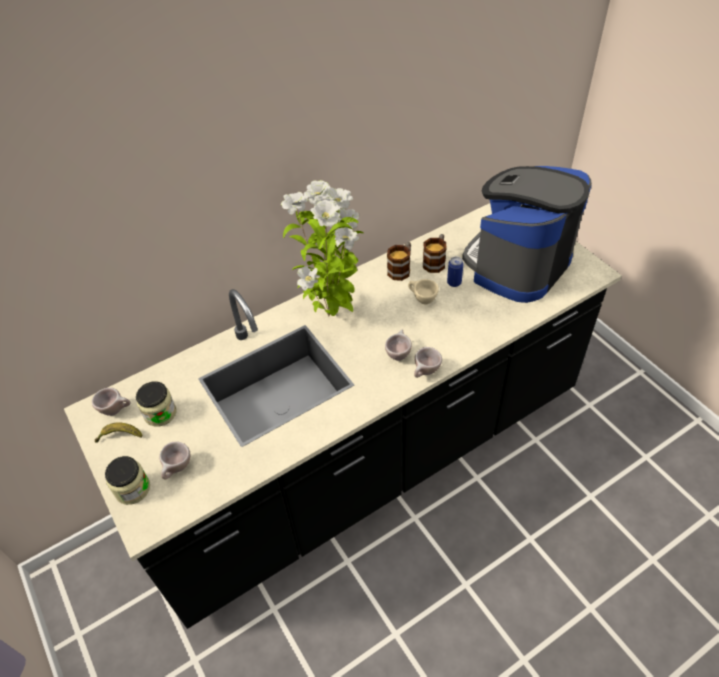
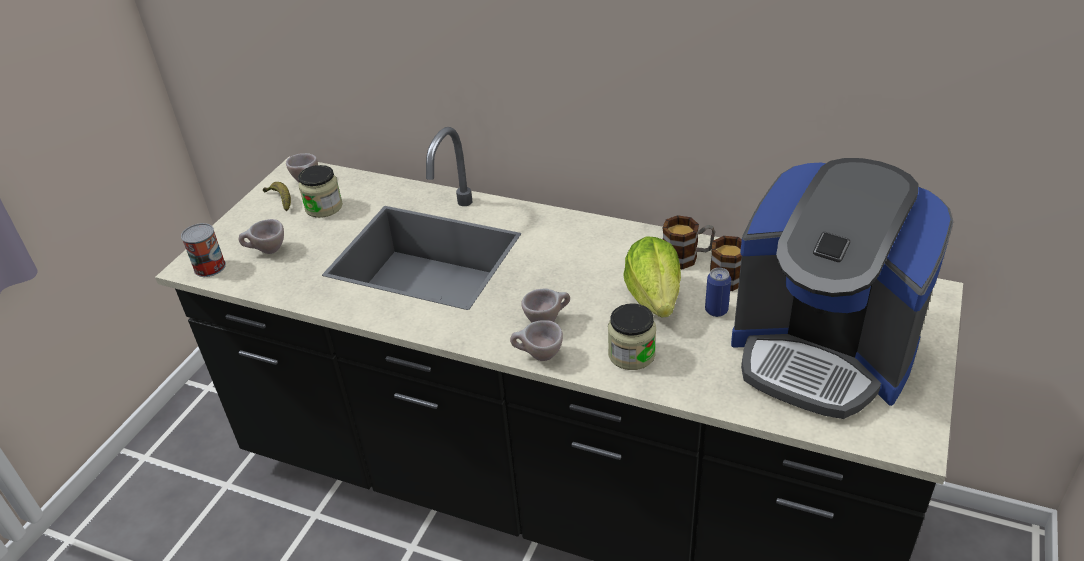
camera: 55 degrees right, 10 degrees down
jar [105,456,150,505] -> jar moved to [608,303,656,370]
potted plant [281,180,363,316] -> none
beige cup [408,279,439,304] -> lettuce [623,236,681,318]
coffee machine [462,166,592,303] -> coffee machine turned 150 degrees counterclockwise [731,158,953,419]
none -> can [181,223,226,277]

